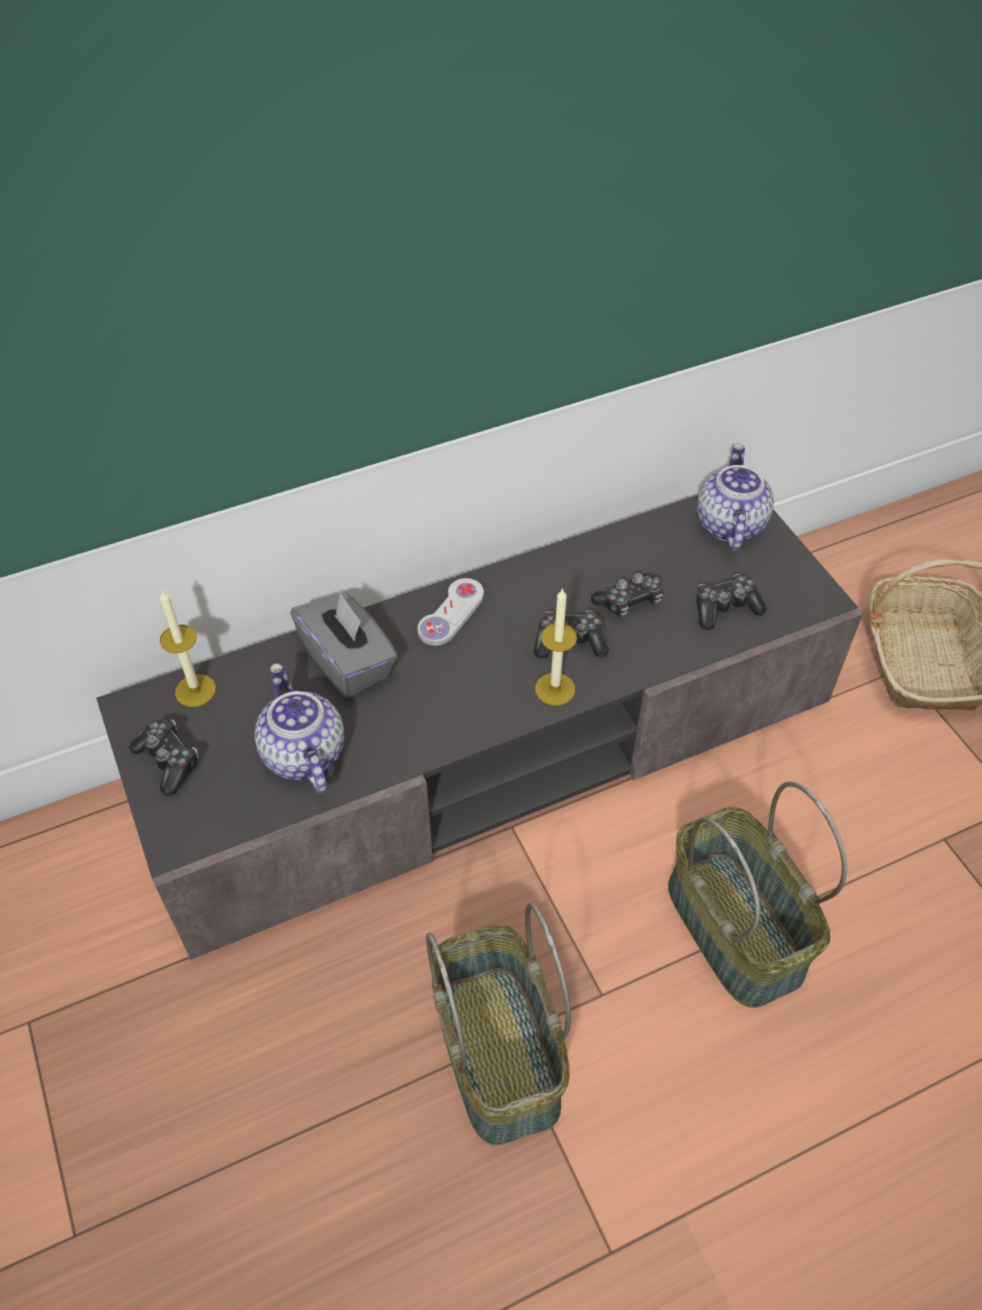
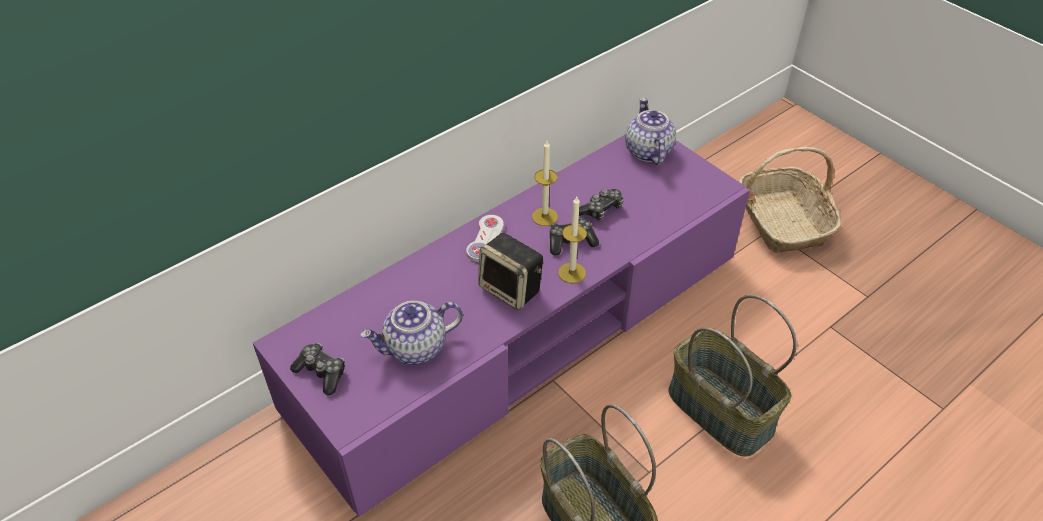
camera: 15 degrees left, 5 degrees down
grey tv stand [96,495,863,960] -> purple tv stand [253,135,750,517]
candle [160,589,216,707] -> candle moved to [532,141,558,226]
teapot [255,663,345,794] -> teapot turned 75 degrees counterclockwise [360,301,463,364]
grey tissue box [290,592,398,699] -> none
game controller [697,574,767,630] -> none
none -> speaker [478,233,543,310]

